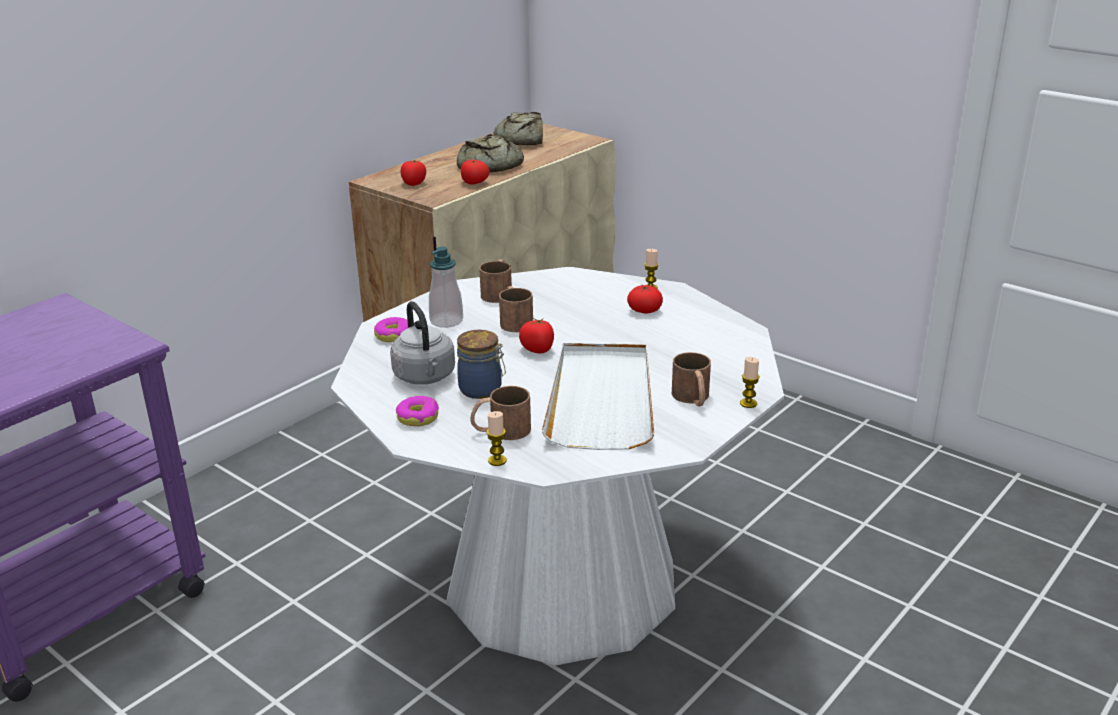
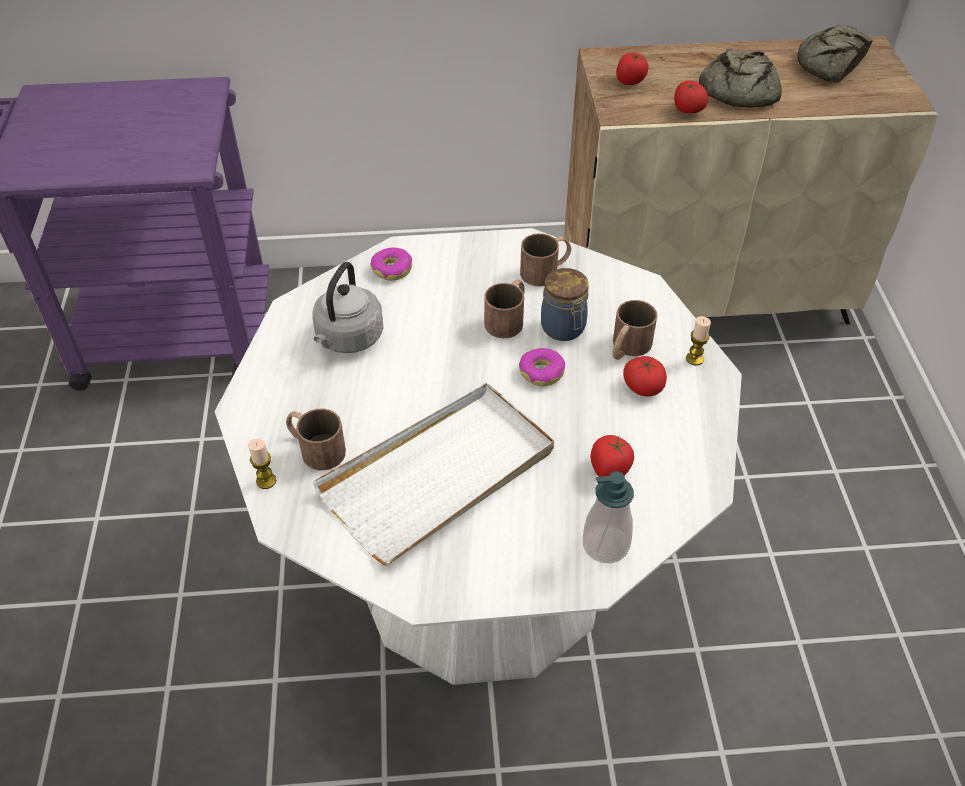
camera: 45 degrees right, 20 degrees up
donut [396,396,439,426] -> donut moved to [519,348,565,386]
soap dispenser [429,247,463,328] -> soap dispenser moved to [583,471,634,563]
jar [457,330,506,399] -> jar moved to [541,268,589,341]
tomato [519,318,554,353] -> tomato moved to [591,435,634,477]
brown mug [672,352,711,406] -> brown mug moved to [612,300,658,360]
candle [740,357,760,408] -> none

